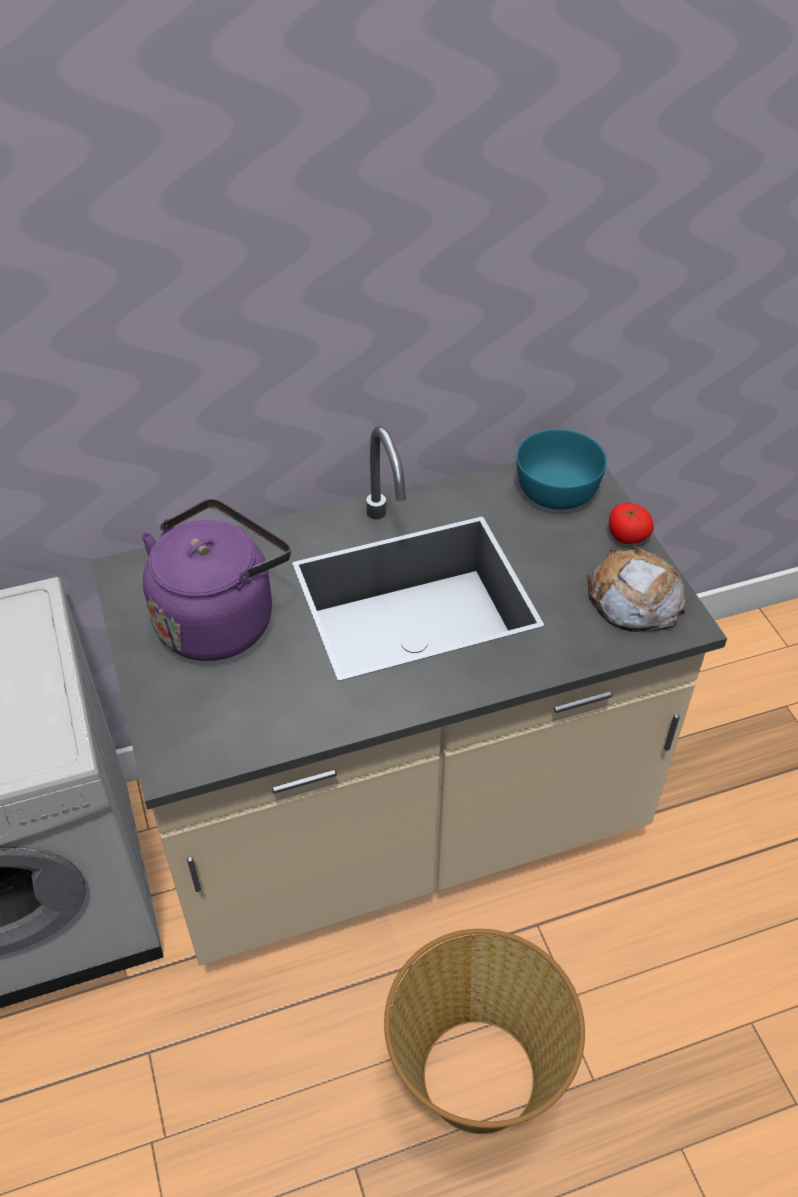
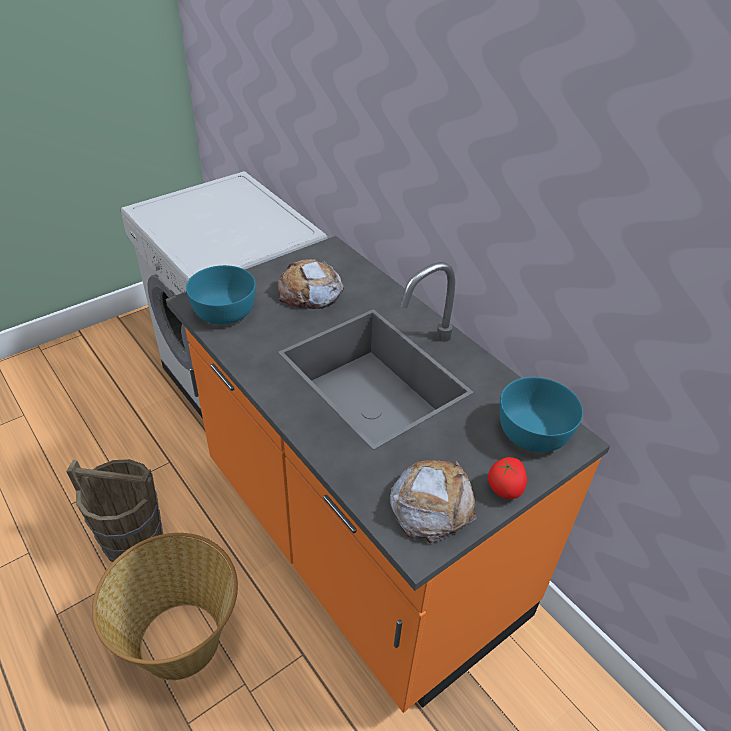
camera: 70 degrees right, 5 degrees down
beige counter [91,426,727,966] -> orange counter [166,236,610,713]
purple kettle [142,499,291,661] -> bread [277,259,344,309]
none -> brown bucket [66,459,163,562]
none -> turquoise bowl [186,265,256,325]

